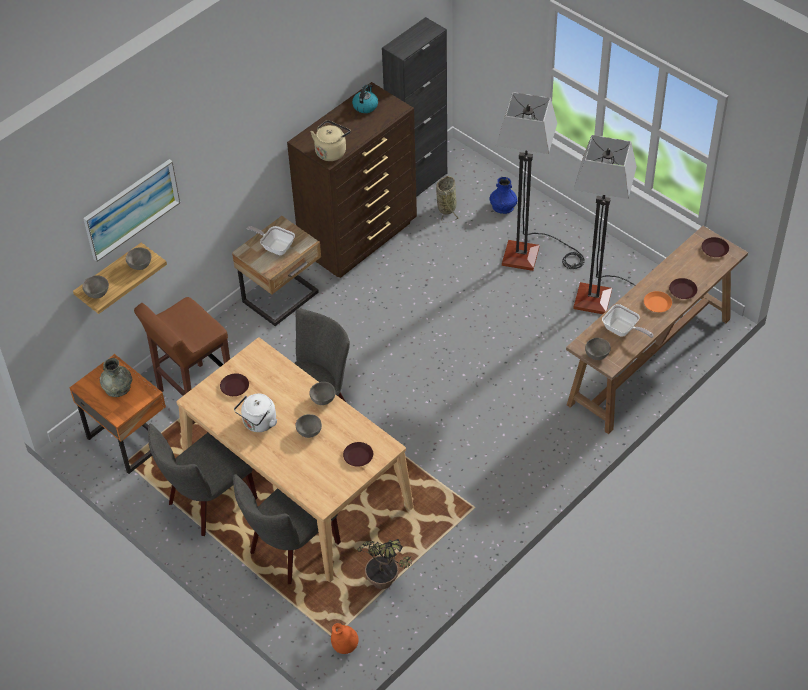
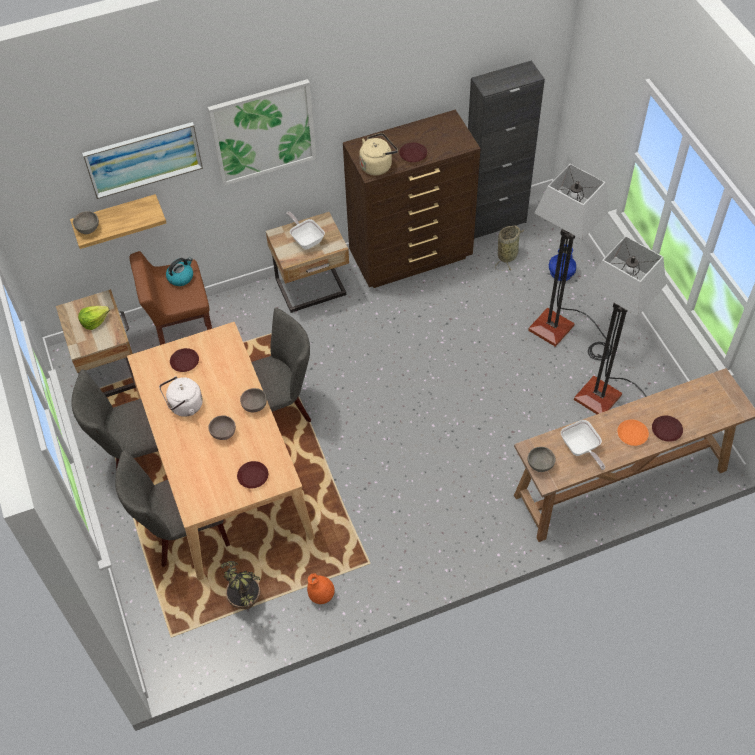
camera: 25 degrees right, 5 degrees up
orange nightstand [69,354,167,474] -> beige nightstand [56,289,136,397]
grey vase [100,358,132,397] -> lettuce [78,306,110,330]
grey bowl [126,247,151,270] -> none
orange vase [331,623,359,654] -> orange vase moved to [307,573,335,604]
kettle [352,84,378,113] -> kettle moved to [166,257,193,286]
brown plate [702,237,729,257] -> brown plate moved to [399,143,427,162]
none -> picture [208,79,316,186]

